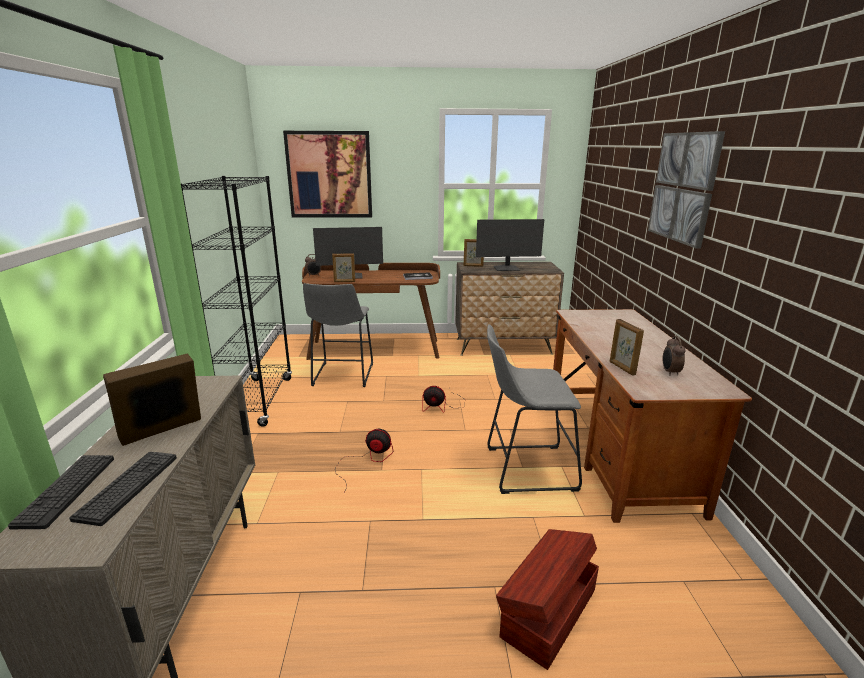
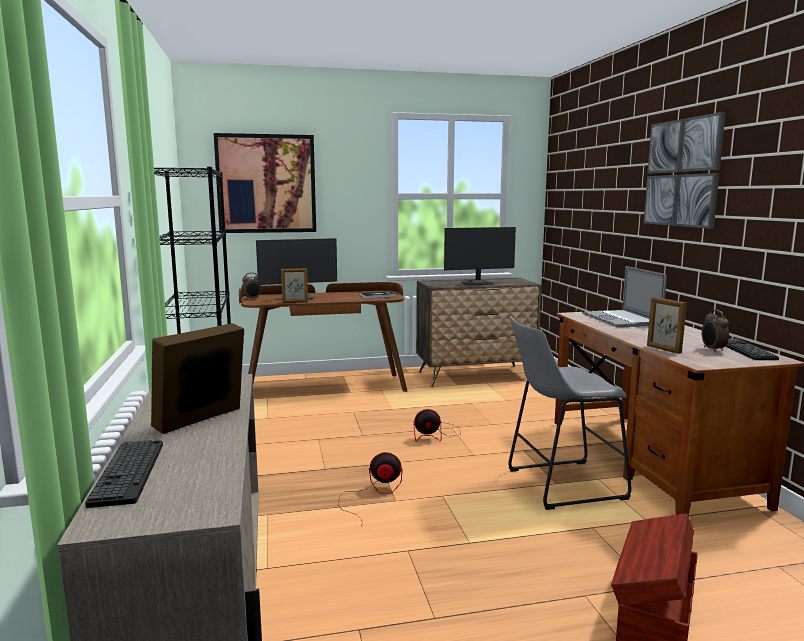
camera: 10 degrees left, 10 degrees down
keyboard [69,452,177,526] -> keyboard moved to [725,339,779,360]
grey stool [303,283,373,387] -> none
picture frame [464,239,484,267] -> none
none -> laptop [582,266,667,327]

